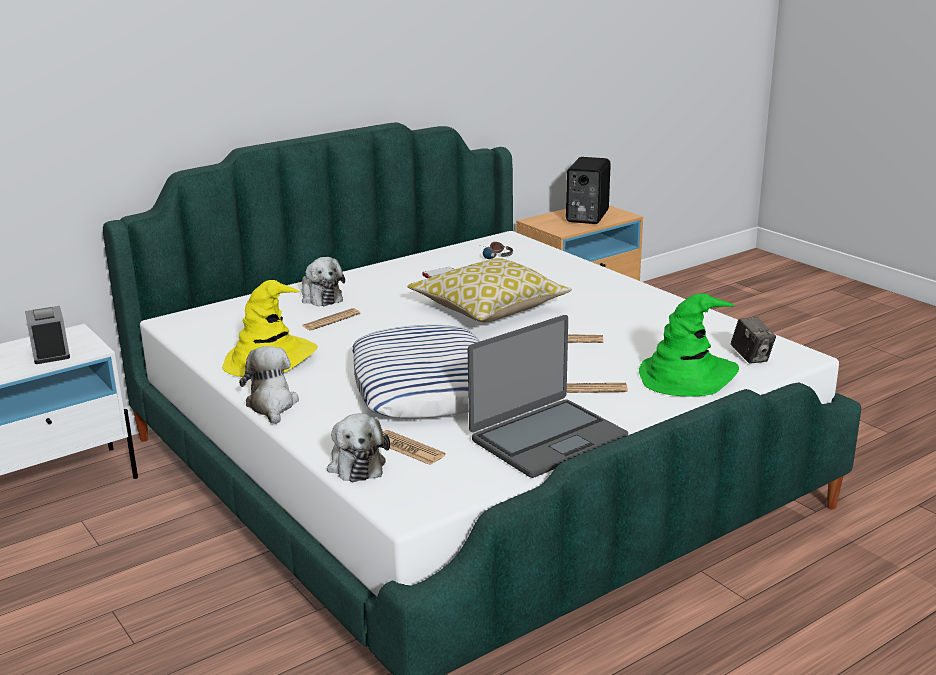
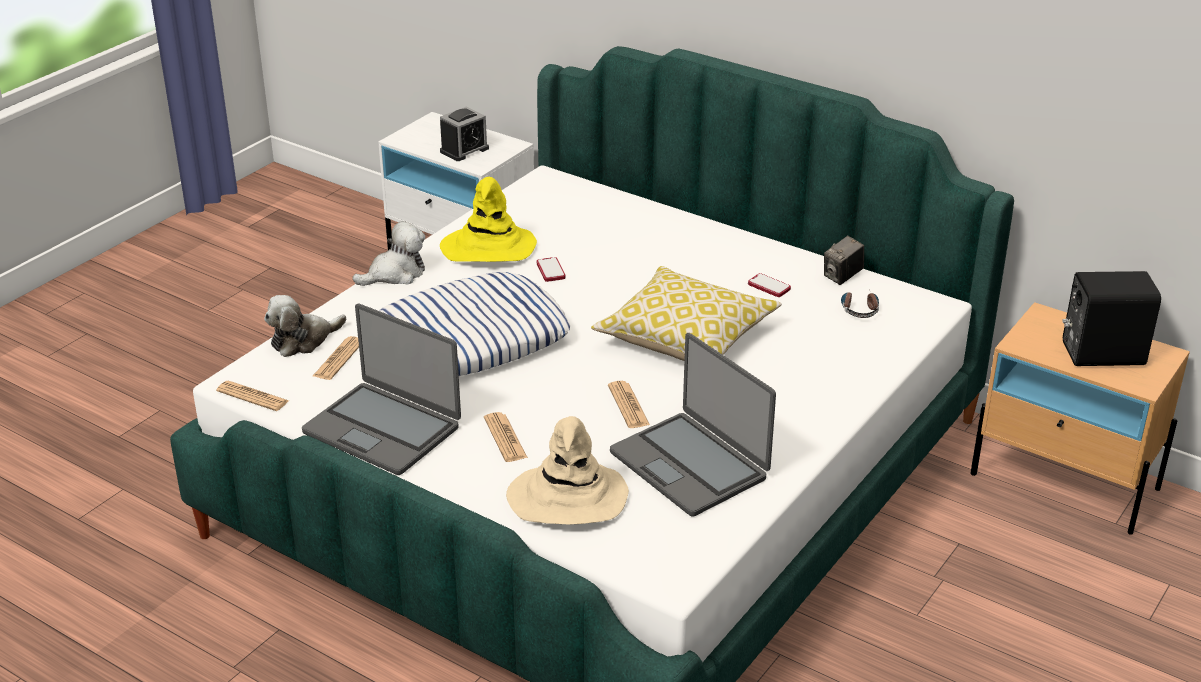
camera: 70 degrees right, 10 degrees up
plush toy [301,257,345,306] -> none
newspaper [302,308,360,330] -> newspaper moved to [216,381,289,411]
green hat [639,293,739,396] -> beige hat [506,416,629,524]
camera [731,317,776,364] -> camera moved to [824,236,864,285]
none -> phone [536,257,566,282]
none -> laptop [610,333,776,517]

